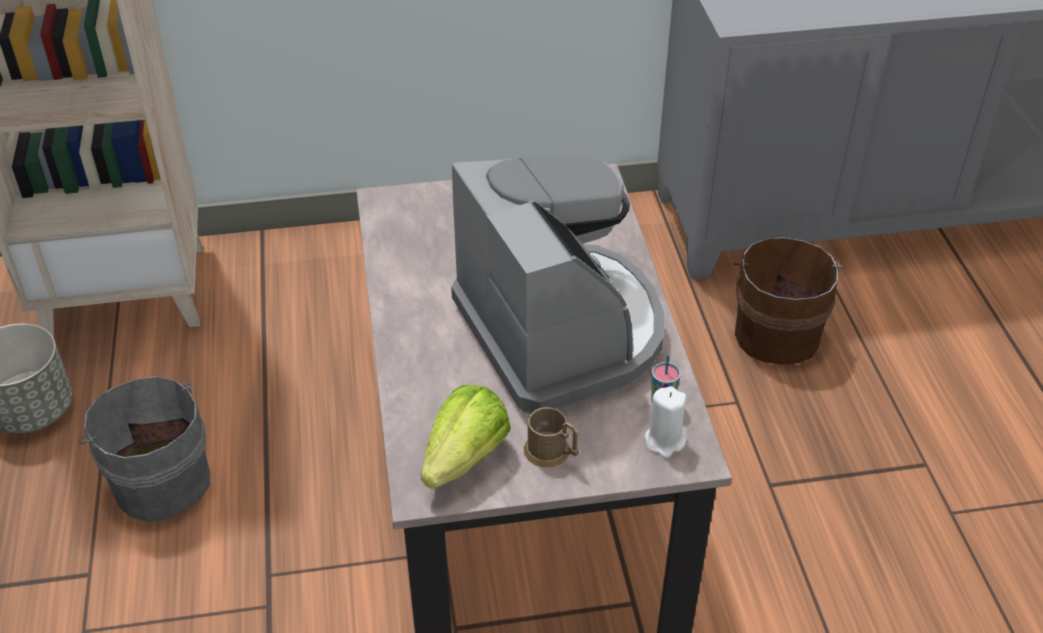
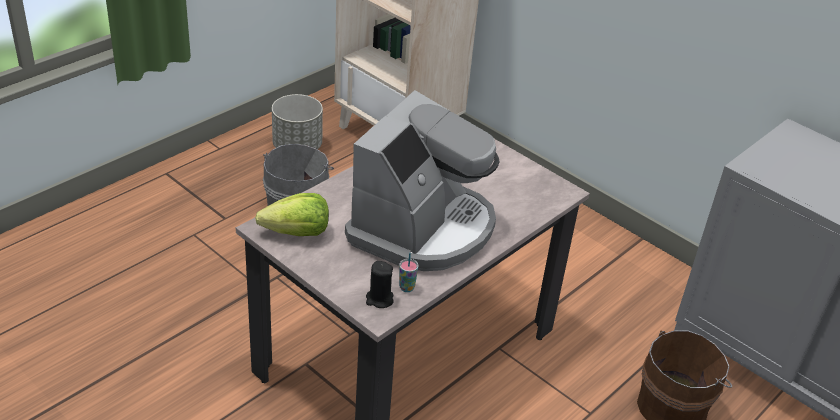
camera: 50 degrees right, 5 degrees down
brown mug [524,407,579,468] -> none
white candle [645,386,687,458] -> black candle [366,261,394,308]

